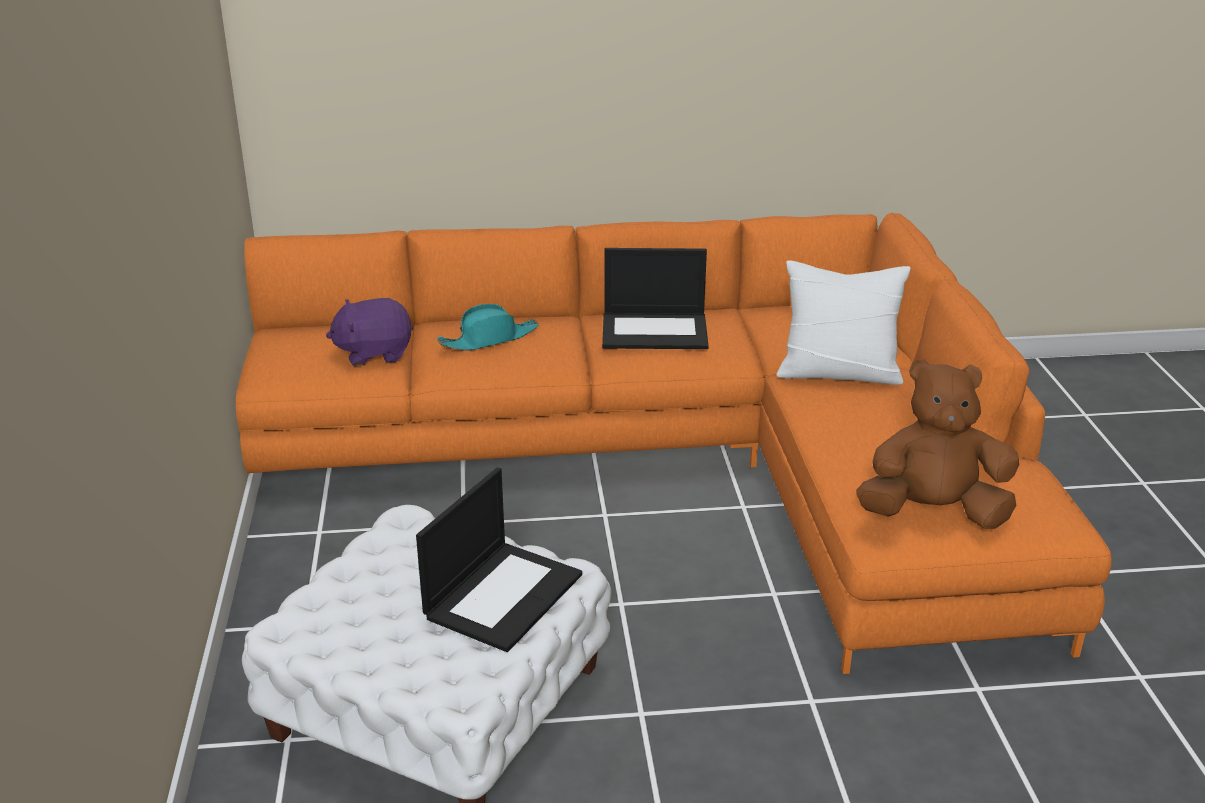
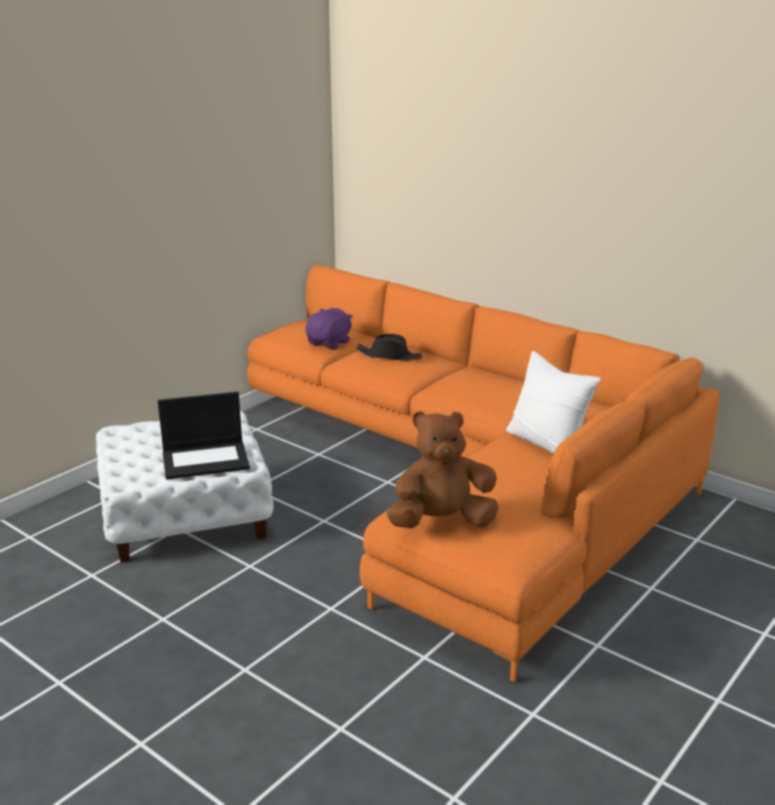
camera: 45 degrees right, 5 degrees down
purple plush toy [326,298,413,366] -> purple plush toy turned 90 degrees clockwise [306,308,353,349]
turquoise hat [437,304,539,351] -> black hat [356,334,424,361]
laptop [602,248,709,349] -> none
brown plush toy [856,359,1019,529] -> brown plush toy turned 60 degrees counterclockwise [386,411,498,528]

